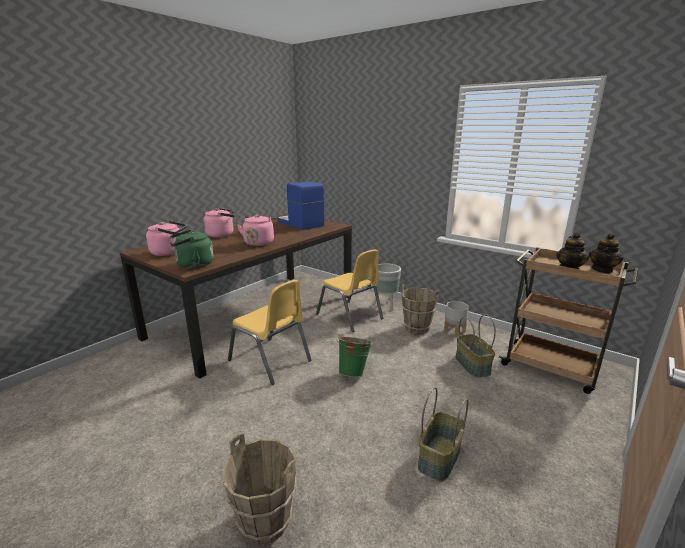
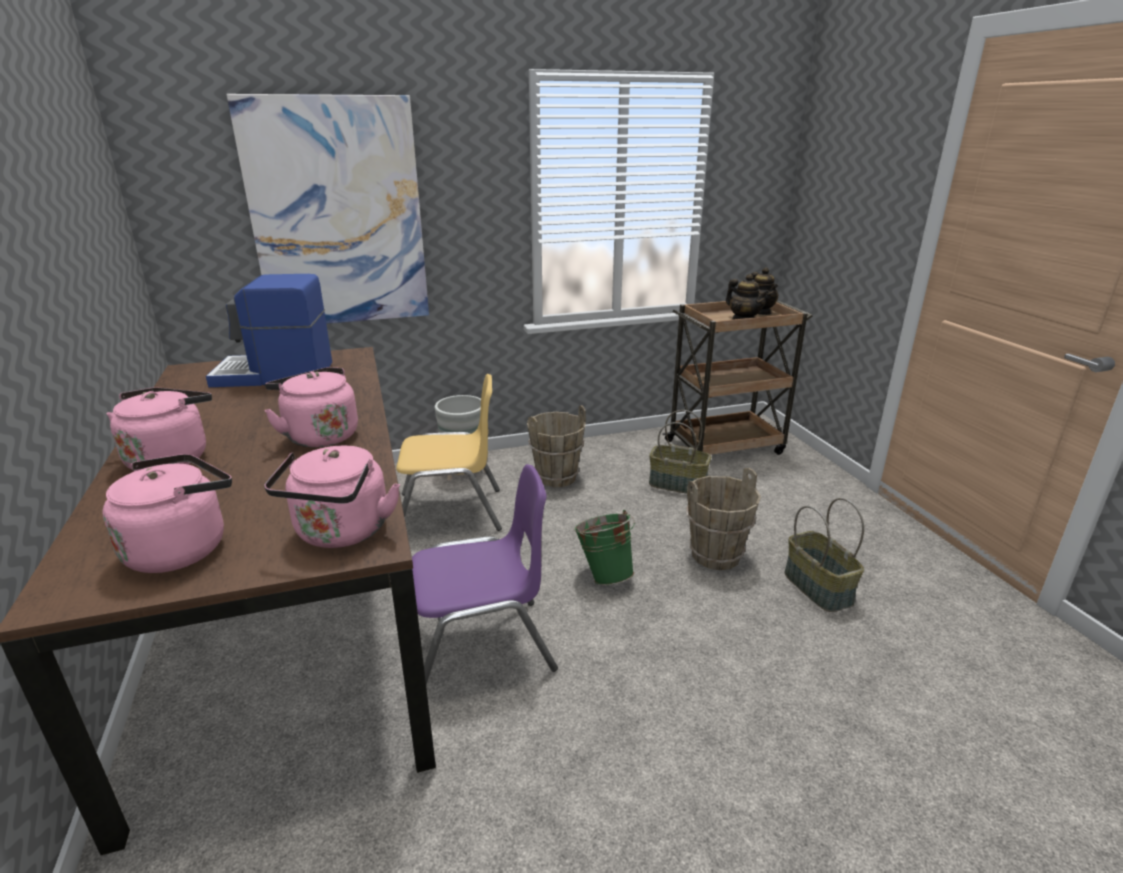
camera: 55 degrees left, 5 degrees up
green kettle [170,230,213,268] -> pink kettle [264,445,400,548]
brown bucket [222,433,297,545] -> brown bucket moved to [686,468,761,570]
yellow chair [228,280,312,385] -> purple chair [412,464,558,685]
grey planter [444,301,469,337] -> none
none -> picture [227,94,429,324]

